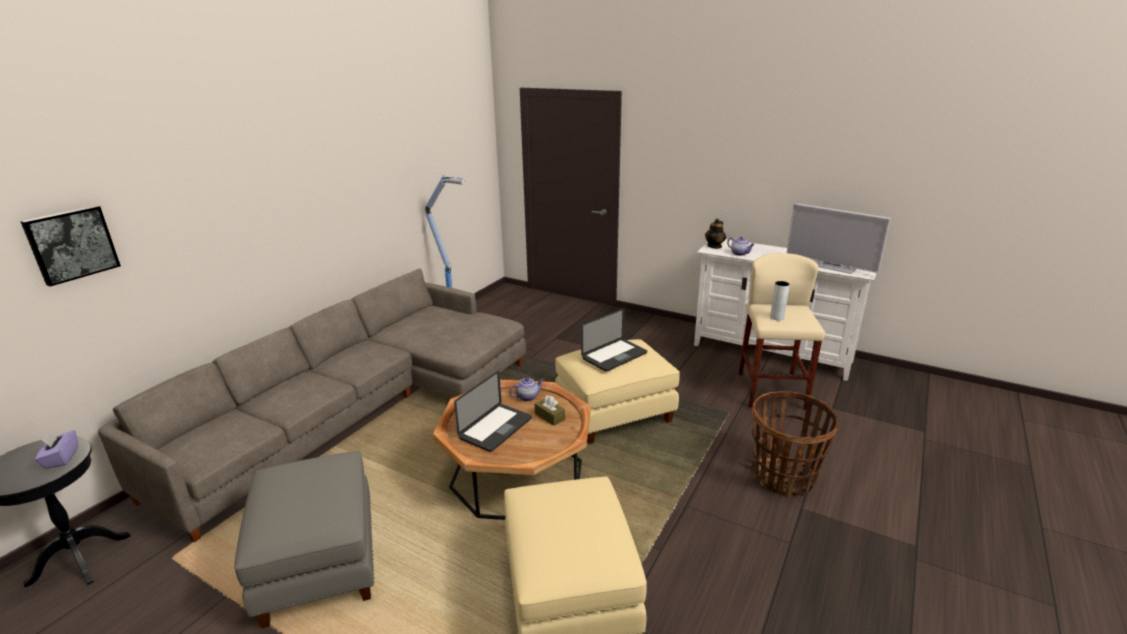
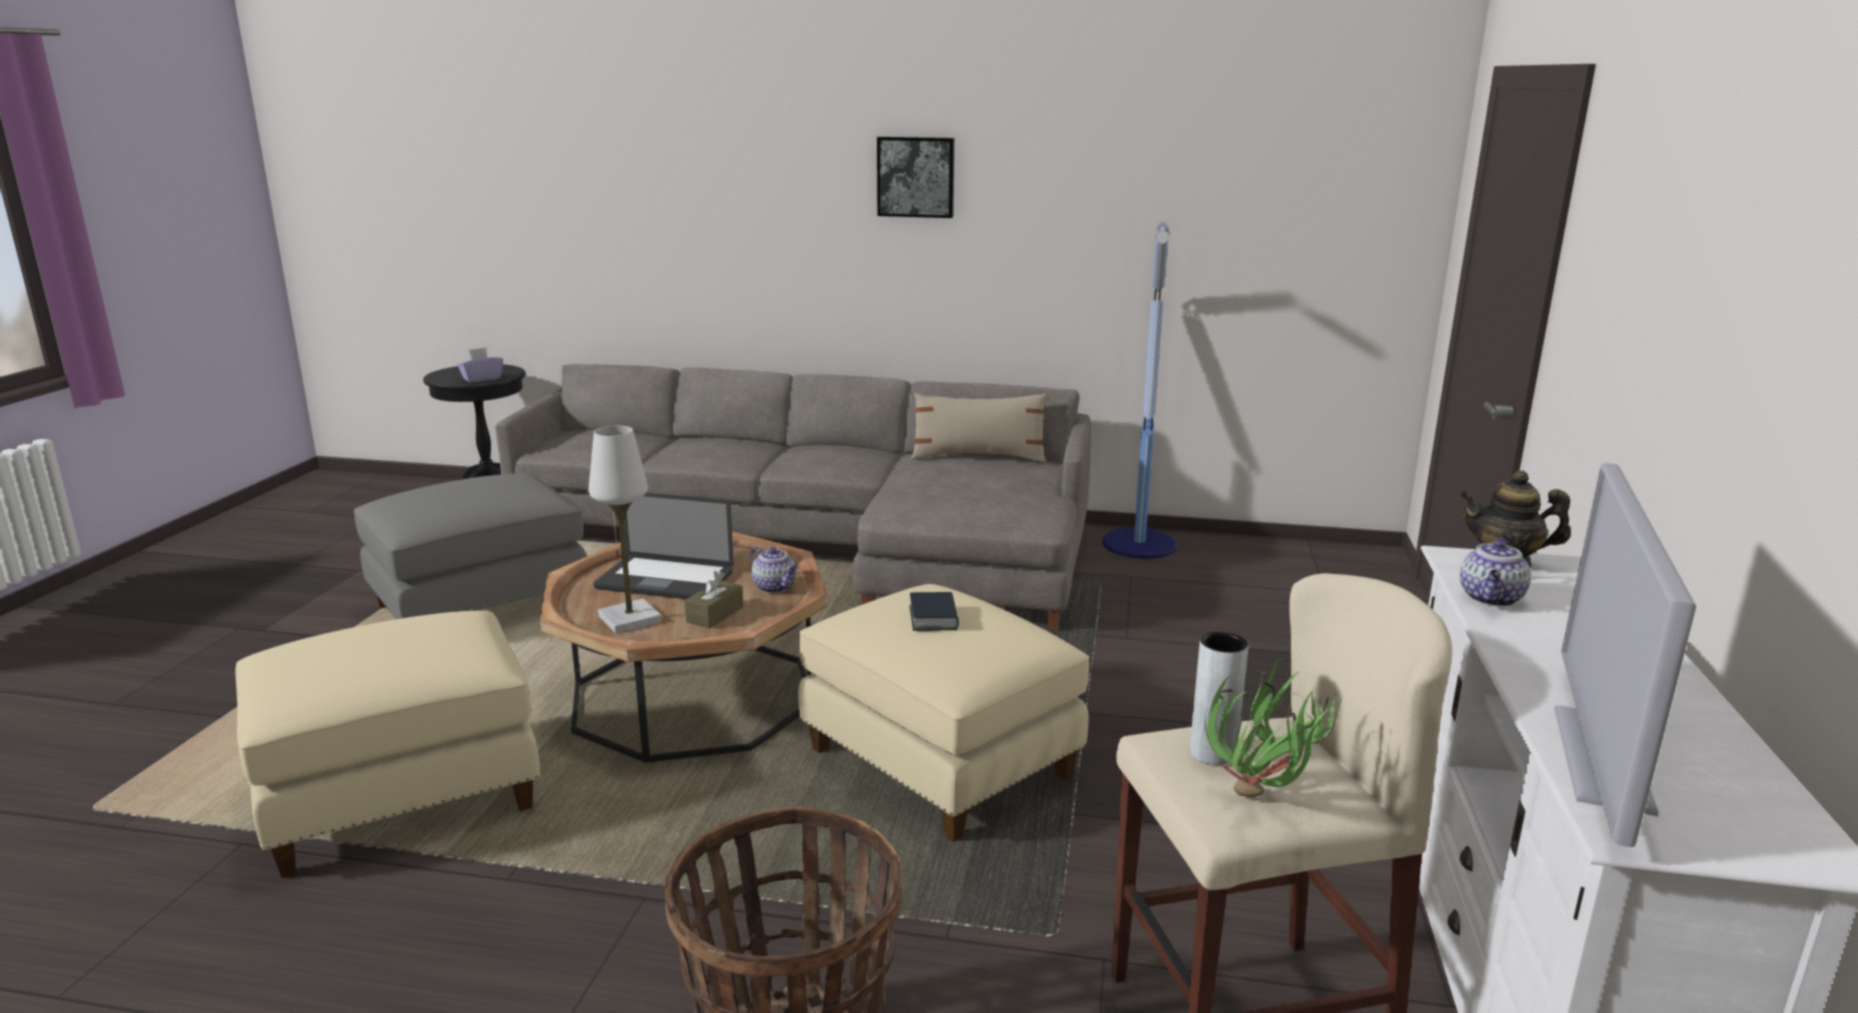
camera: 70 degrees right, 5 degrees down
picture [20,206,121,286] -> picture moved to [877,137,954,218]
laptop [581,308,647,372] -> book [910,592,959,631]
none -> white table lamp [589,425,661,633]
none -> beige pillow [911,393,1047,462]
none -> potted plant [1205,659,1342,797]

